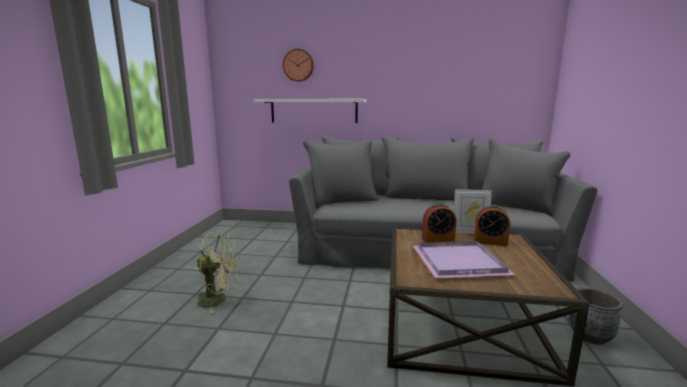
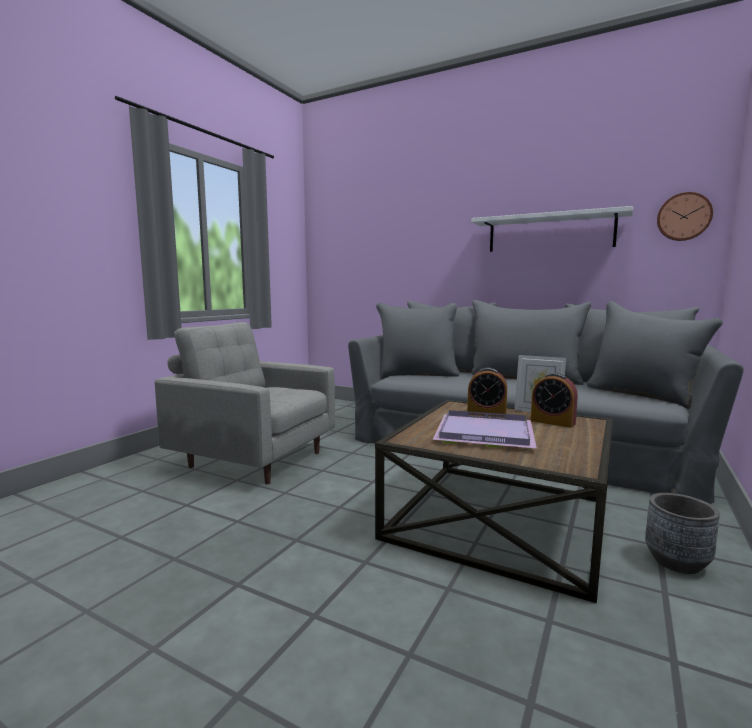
camera: 20 degrees right, 5 degrees down
green fan [194,232,240,314] -> grey armchair [155,322,335,484]
white shelf [254,99,367,123] -> white shelf moved to [471,206,633,252]
wall clock [283,49,314,82] -> wall clock moved to [657,192,713,241]

